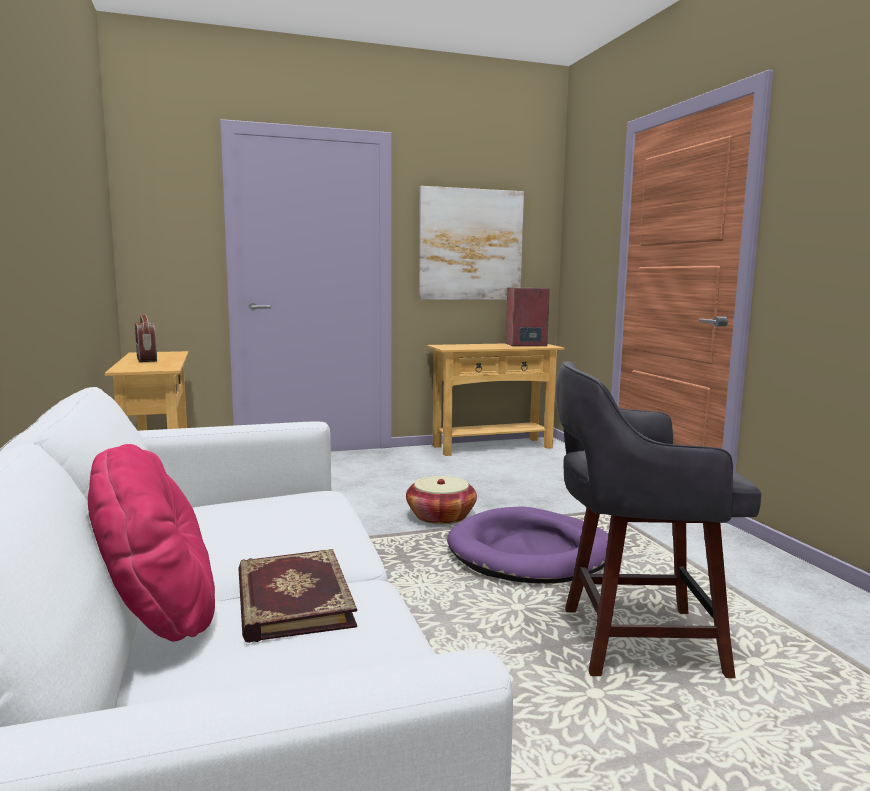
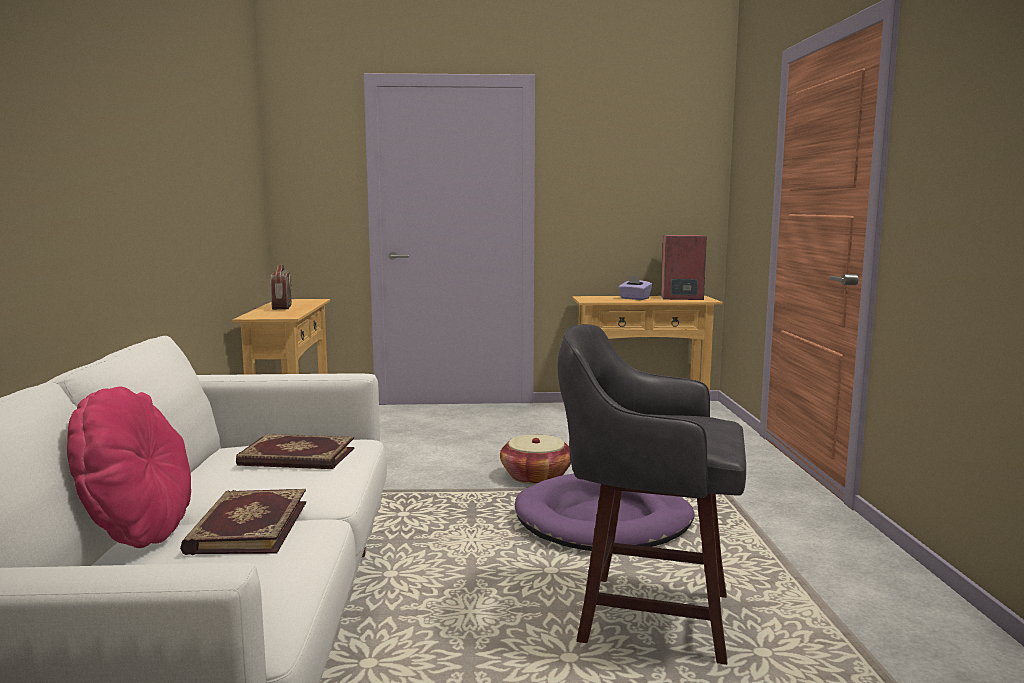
camera: 15 degrees right, 0 degrees up
picture [419,186,524,300] -> none
none -> book [236,434,355,469]
none -> purple tissue box [618,275,652,300]

